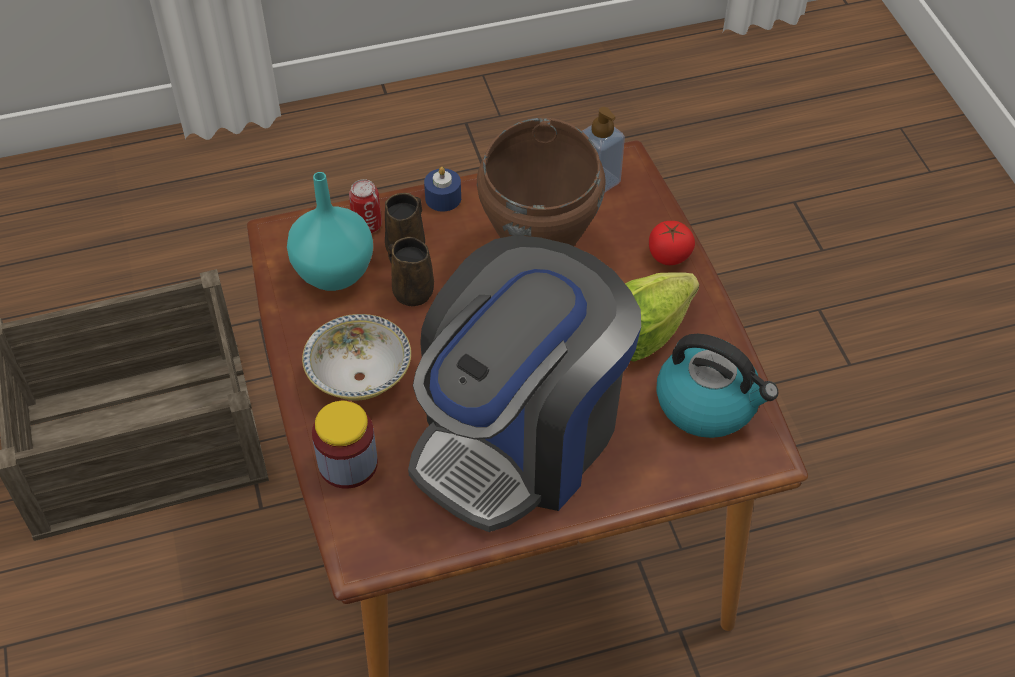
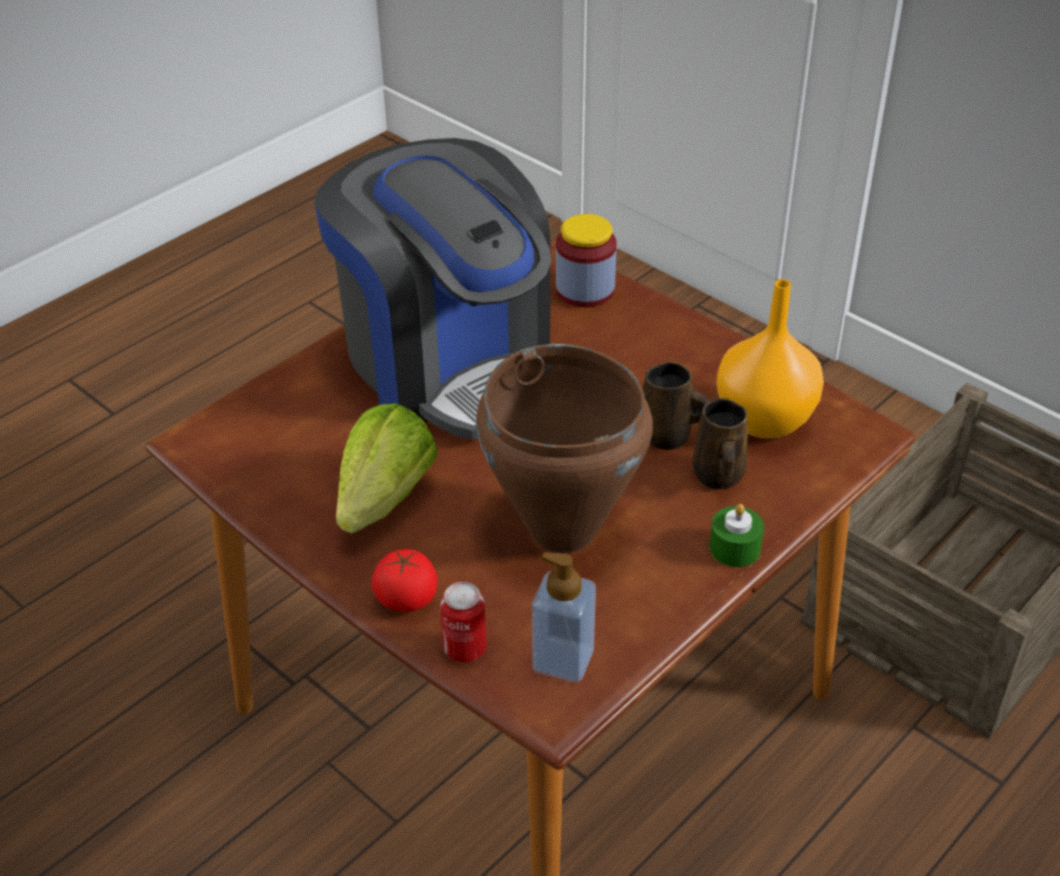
camera: 150 degrees right, 10 degrees down
turquoise vase [287,172,373,291] -> orange vase [717,279,824,439]
bowl [302,314,411,400] -> none
can [349,179,382,233] -> can moved to [440,582,487,662]
coffee machine [408,235,641,532] -> coffee machine turned 135 degrees clockwise [314,138,552,440]
blue candle [424,167,461,212] -> green candle [709,504,764,567]
kettle [656,334,778,438] -> none

